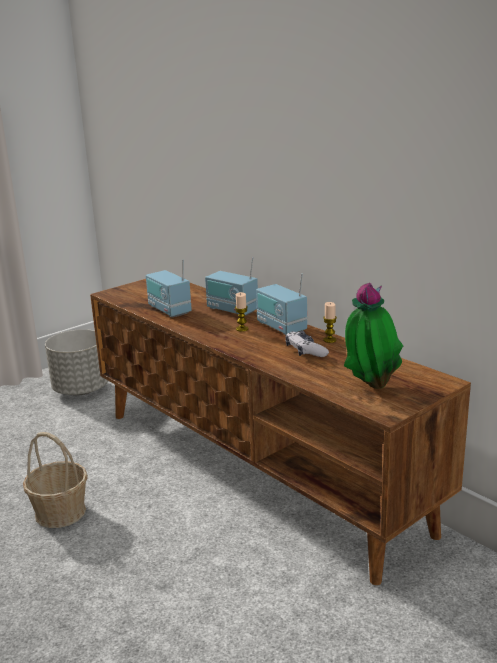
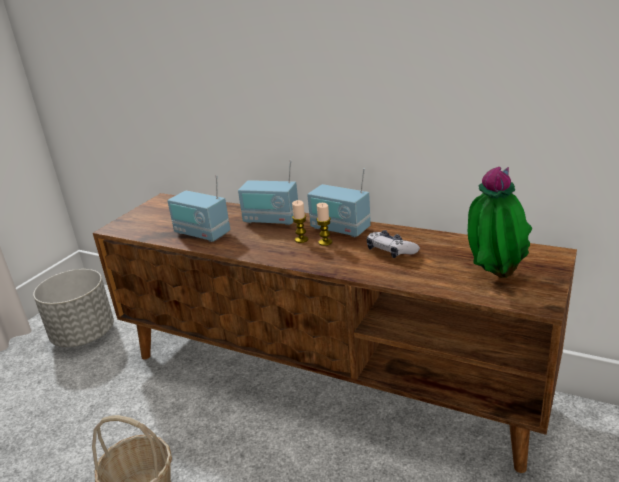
camera: 20 degrees left, 5 degrees up
candle [323,302,337,343] -> candle moved to [316,203,332,246]

